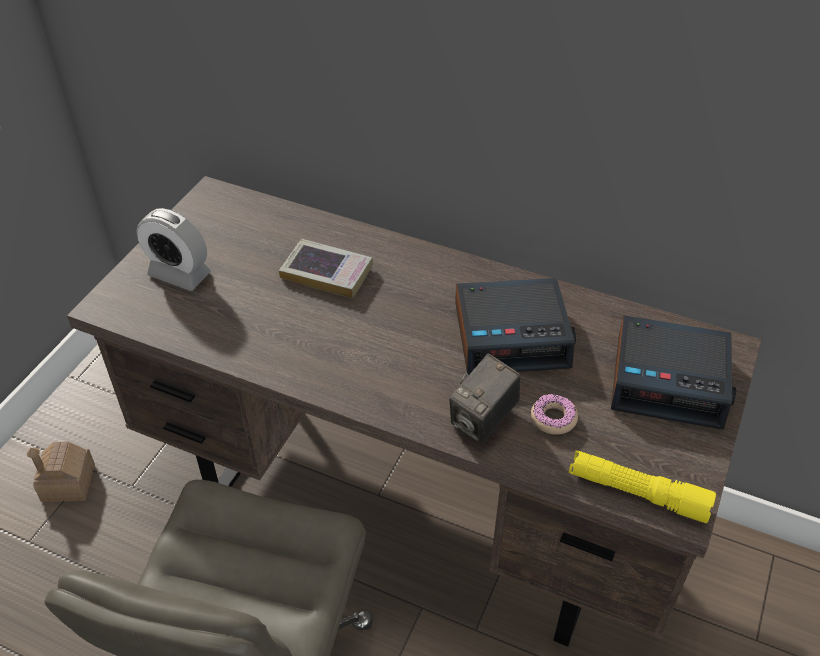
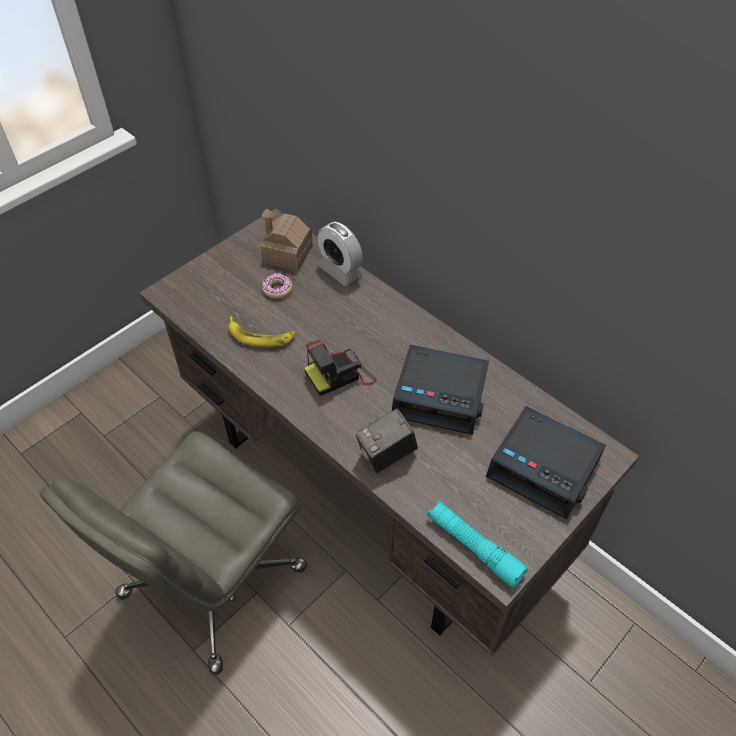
camera: 20 degrees right, 5 degrees up
toy house [27,441,95,502] -> toy house moved to [260,209,313,271]
alarm clock [137,208,211,291] -> alarm clock moved to [317,222,363,286]
book [279,239,373,298] -> none
donut [531,394,578,435] -> donut moved to [262,273,293,299]
yellow flashlight [569,450,716,523] -> turquoise flashlight [427,501,528,588]
none -> banana [229,317,296,347]
none -> camera [304,340,377,396]

